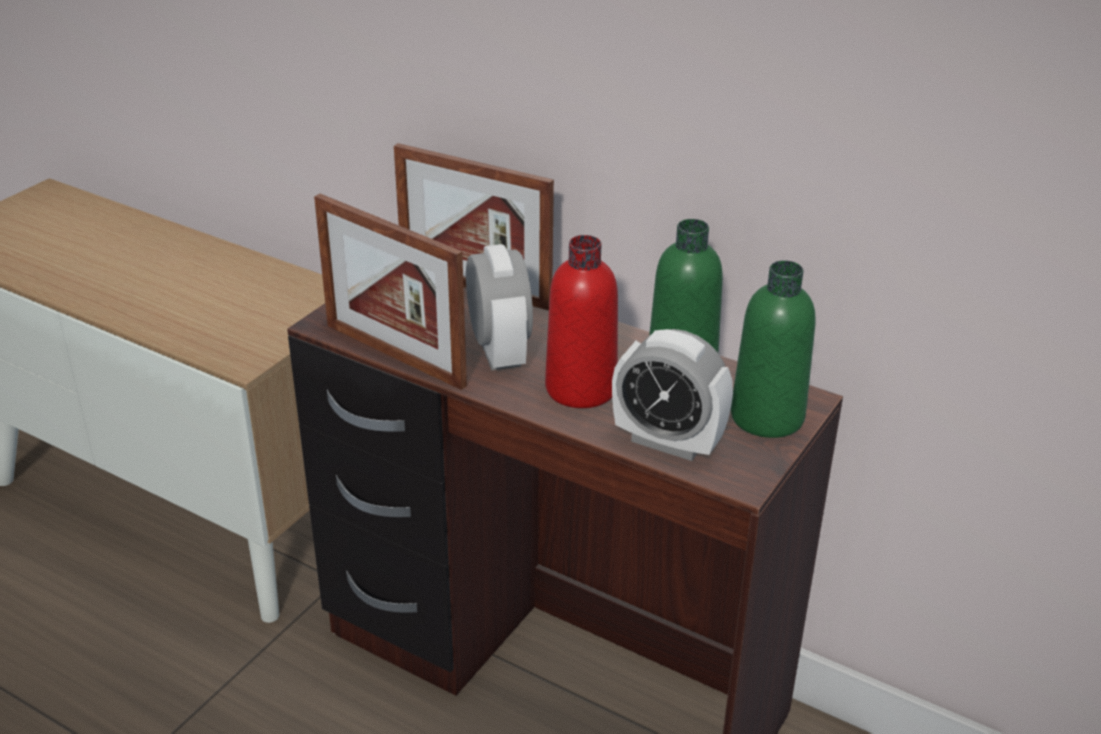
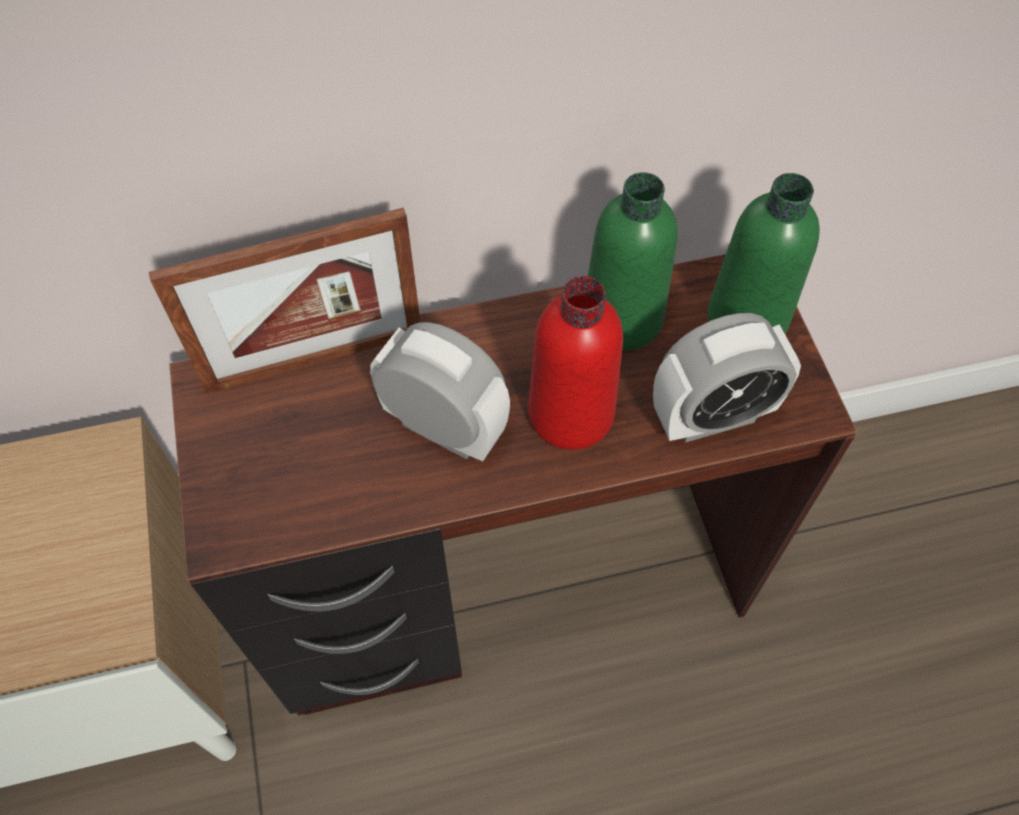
camera: 45 degrees left, 25 degrees up
picture frame [314,194,467,390] -> none

